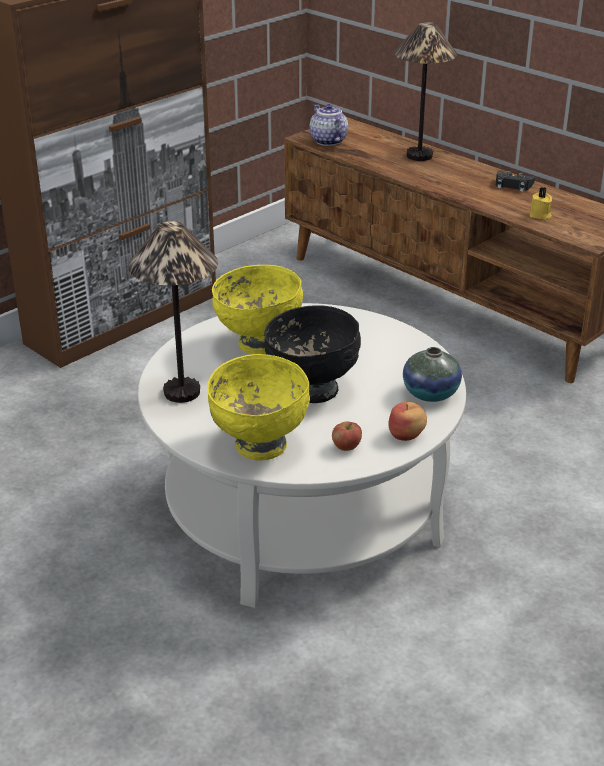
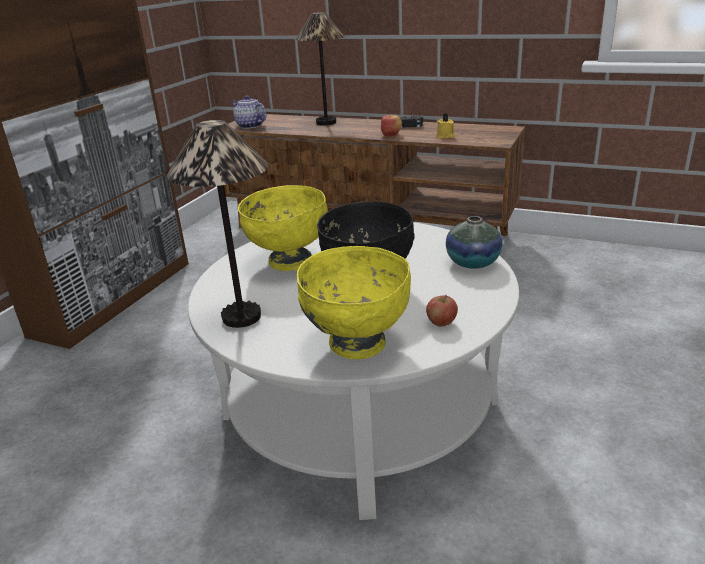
camera: 20 degrees left, 5 degrees down
apple [388,402,427,441] -> apple moved to [381,113,402,137]

